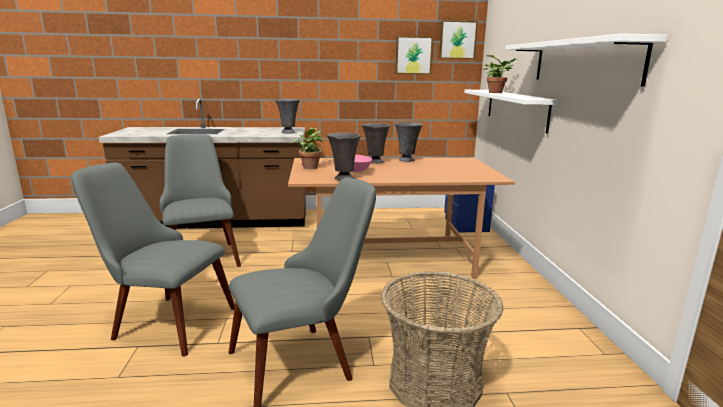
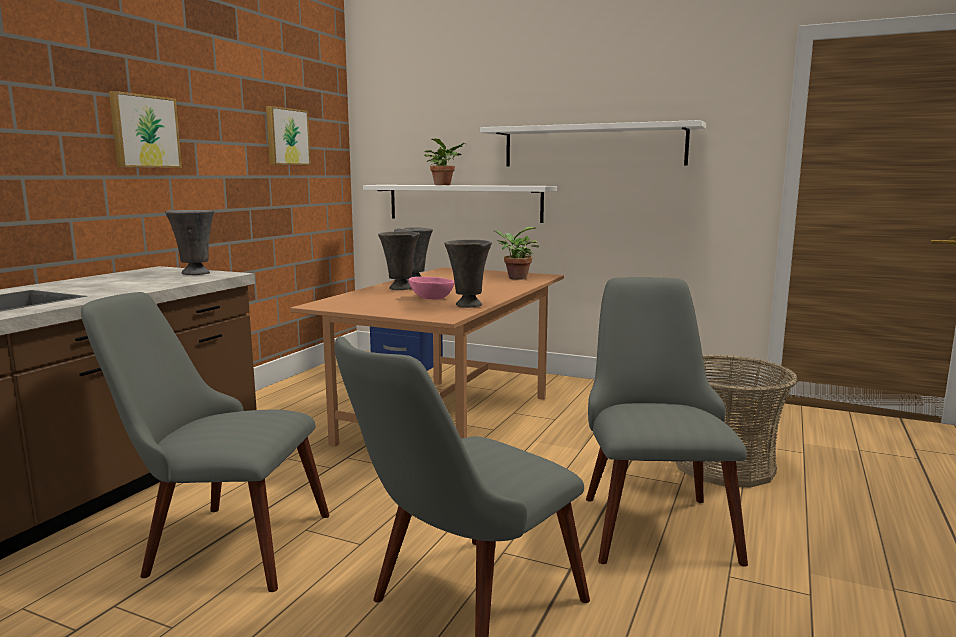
camera: 60 degrees left, 5 degrees down
potted plant [290,127,323,169] -> potted plant moved to [494,227,539,280]
picture [439,20,478,59] -> picture moved to [109,91,182,168]

